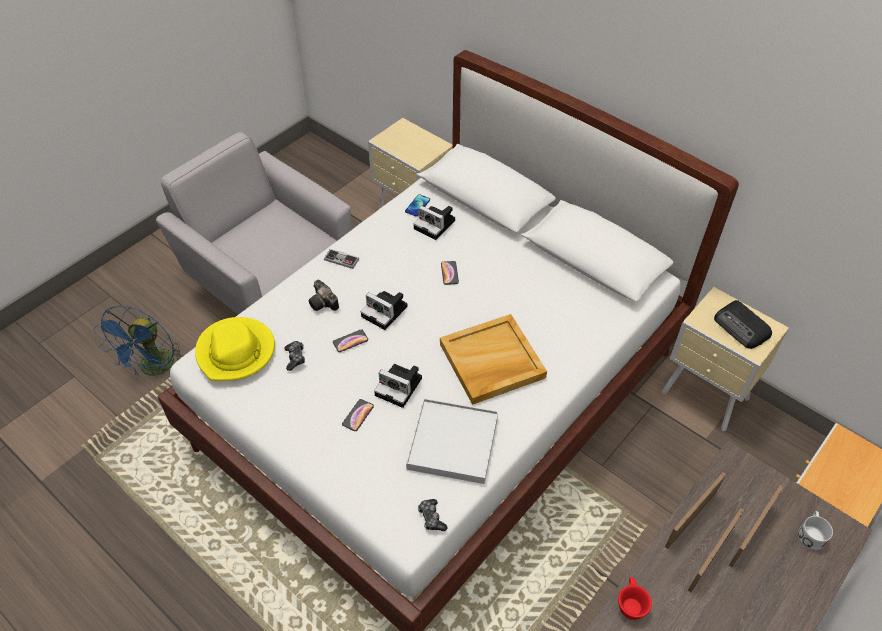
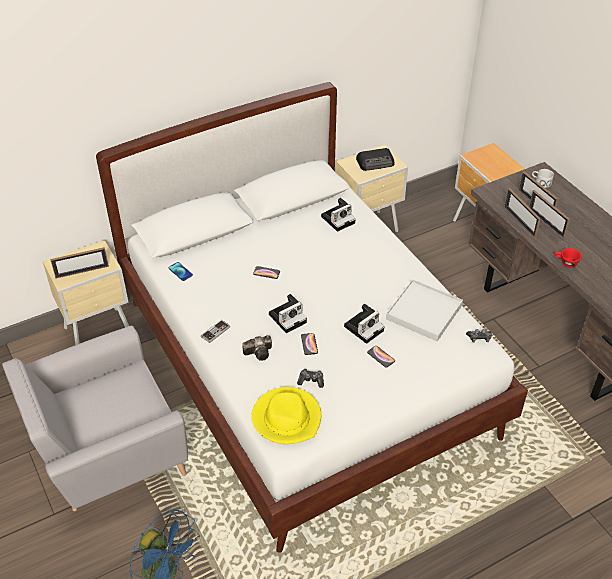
camera: 70 degrees left, 5 degrees down
camera [413,206,455,240] -> camera moved to [321,198,356,232]
beige tray [440,314,547,405] -> none
none -> picture frame [50,247,109,279]

